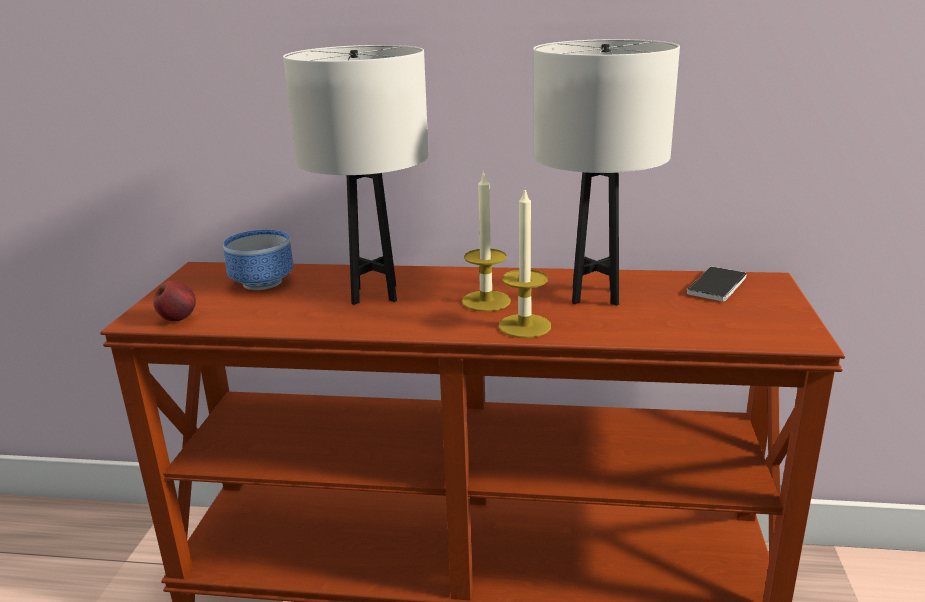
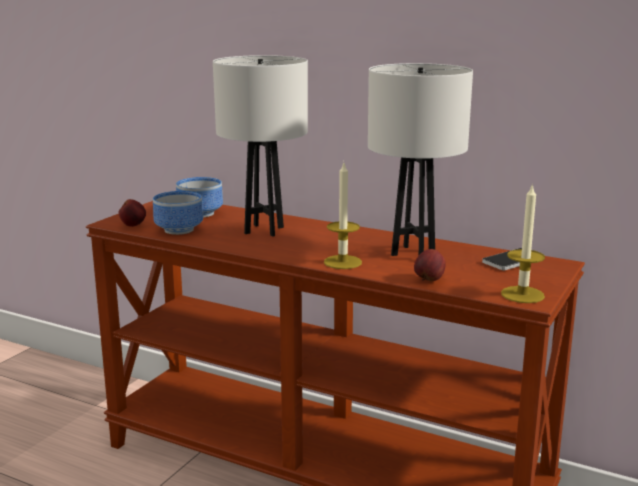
camera: 20 degrees right, 5 degrees down
candle [462,171,511,312] -> candle moved to [501,183,545,303]
none -> bowl [153,191,203,235]
none -> apple [414,249,446,281]

